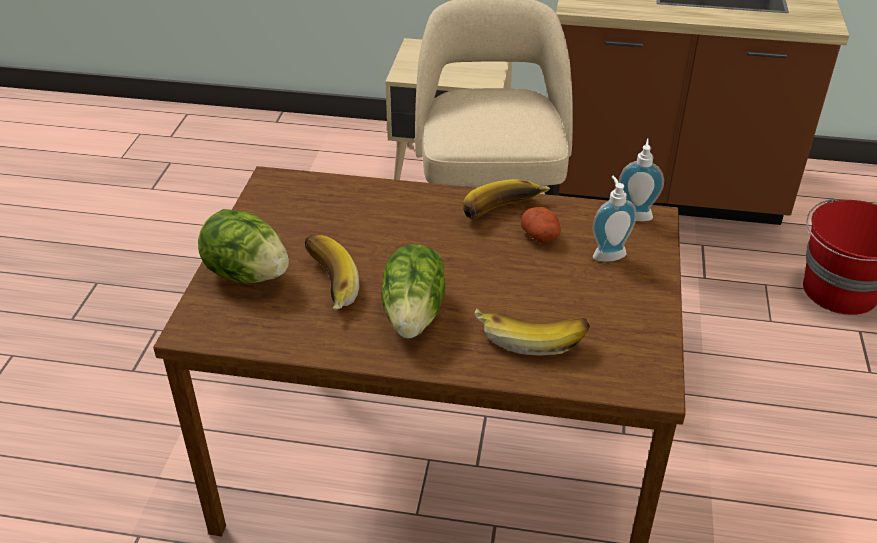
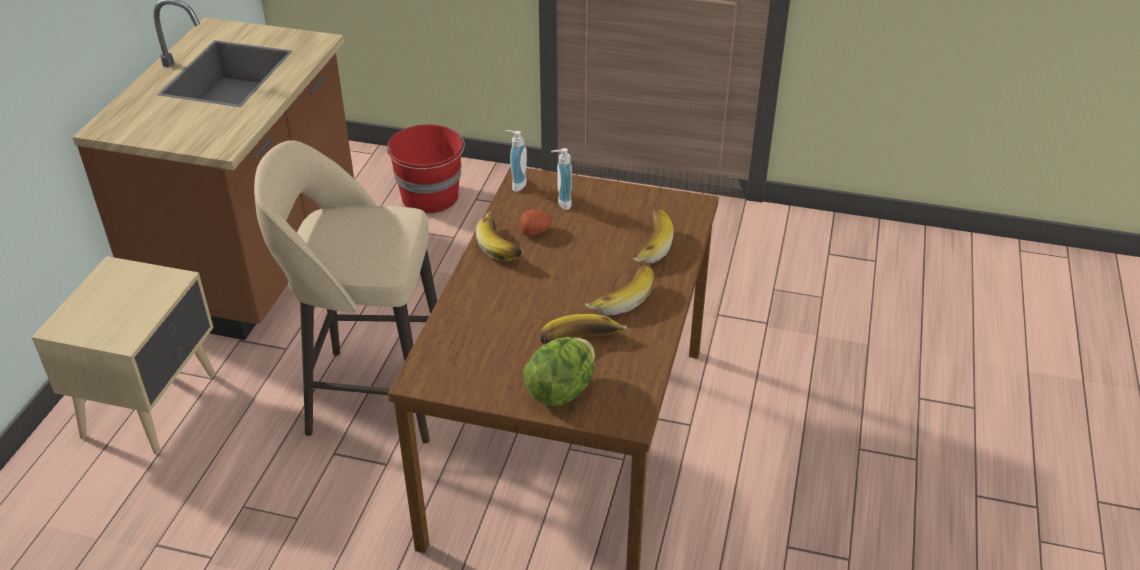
camera: 85 degrees left, 0 degrees up
lettuce [382,245,446,338] -> banana [584,263,654,315]

